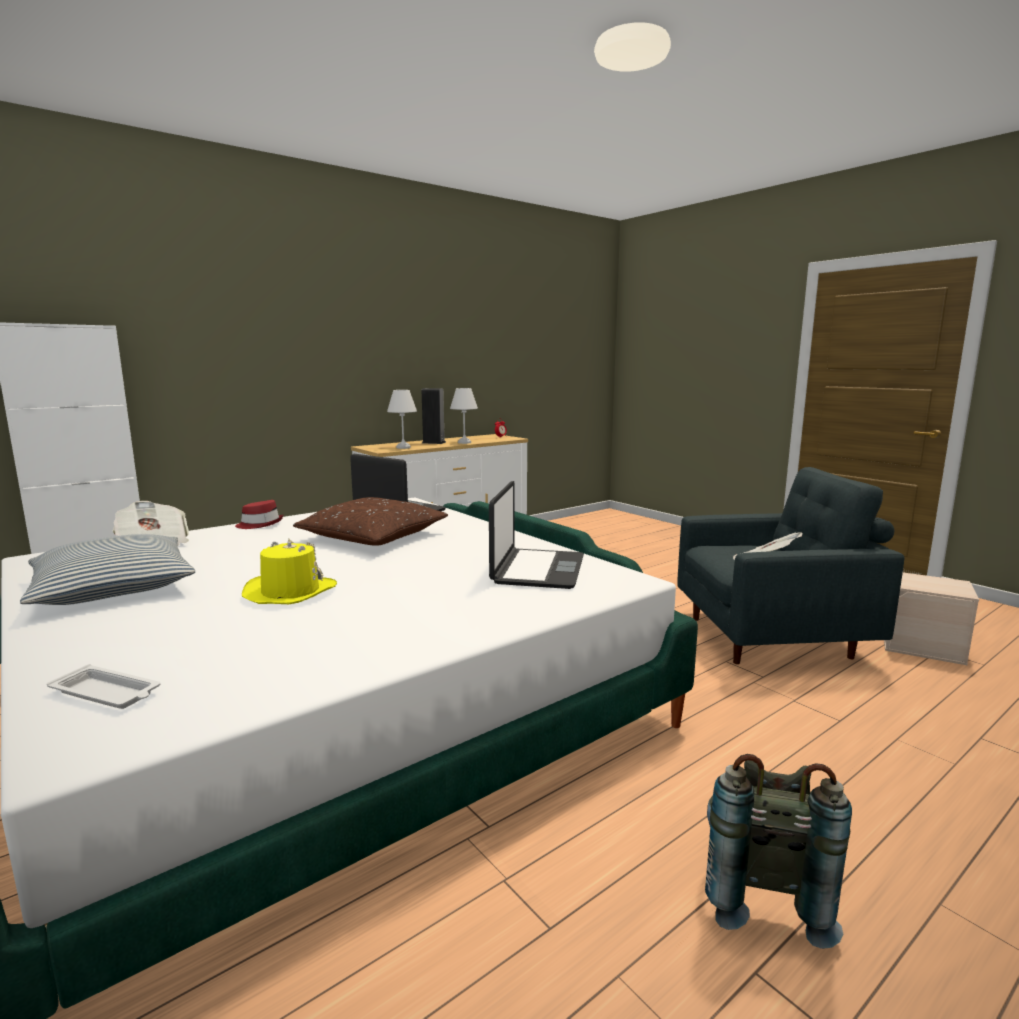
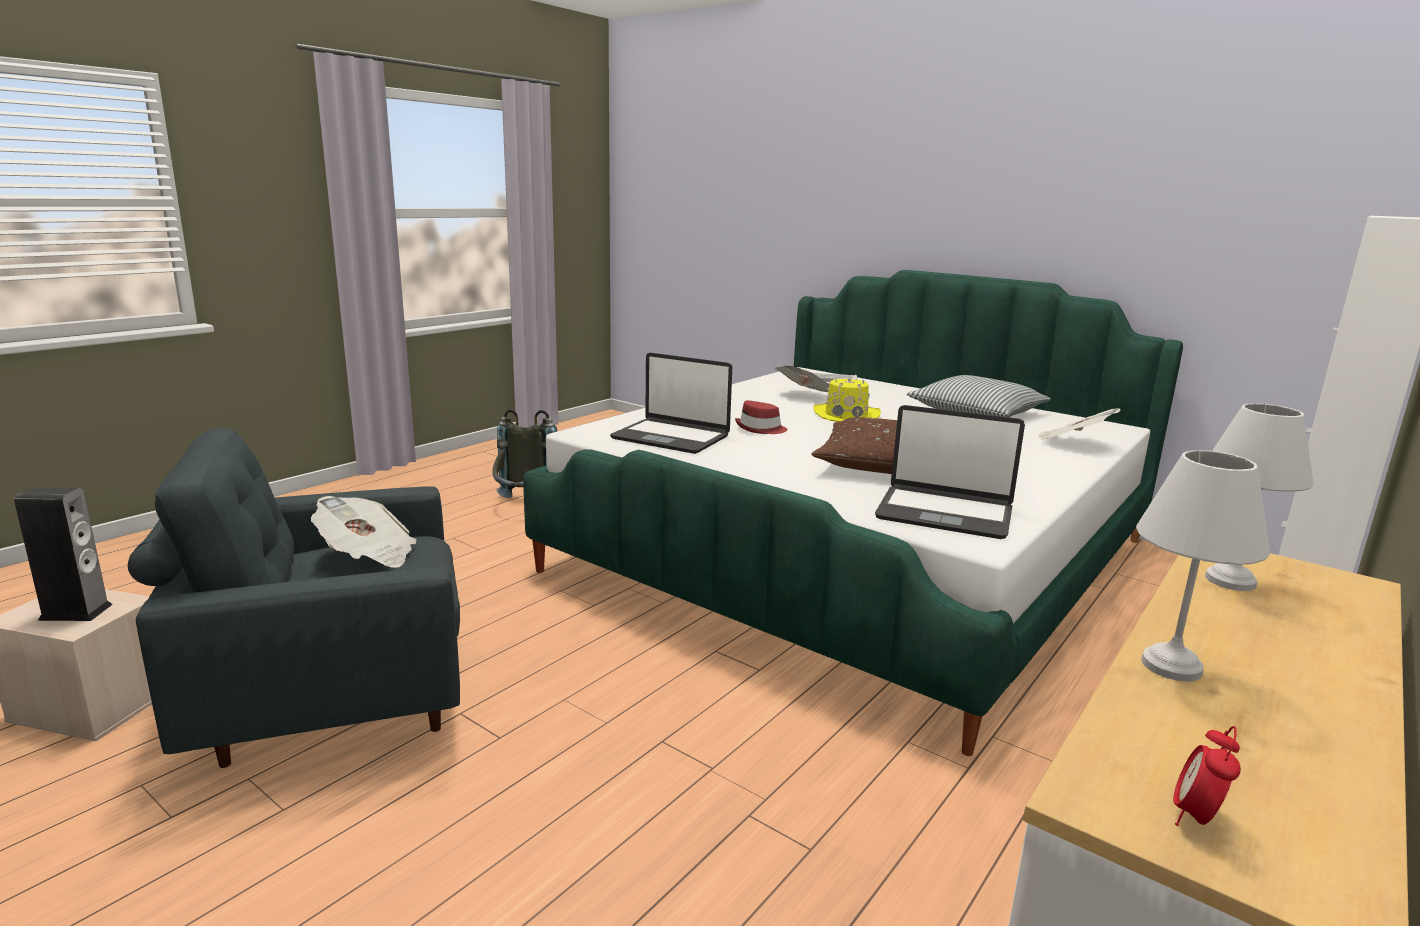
camera: 165 degrees right, 5 degrees up
red hat [235,500,283,529] -> red hat moved to [735,400,788,434]
speaker [422,388,446,444] -> speaker moved to [14,487,113,621]
laptop [489,481,584,589] -> laptop turned 60 degrees counterclockwise [610,353,732,454]
none -> newspaper [775,366,829,392]

